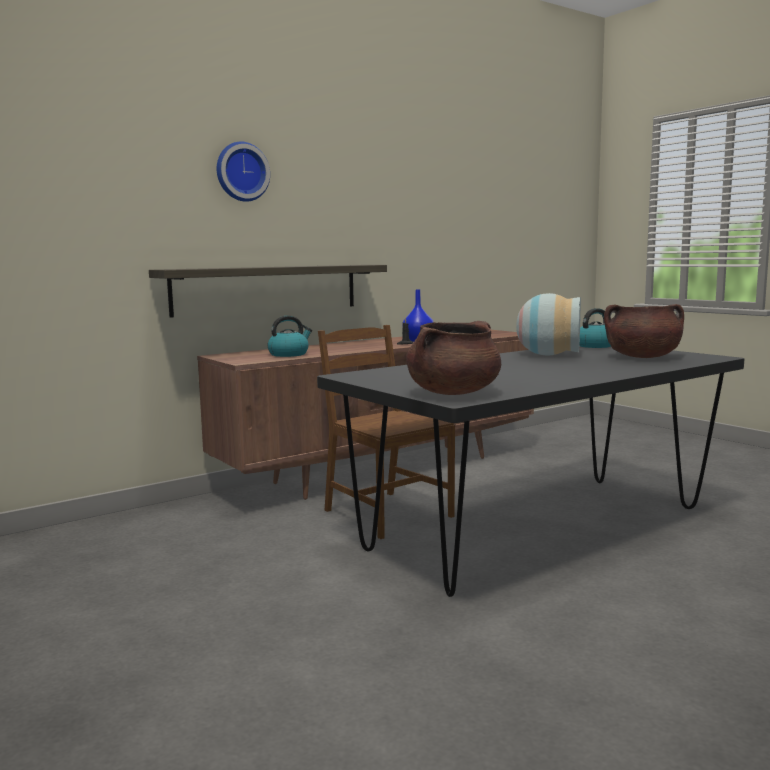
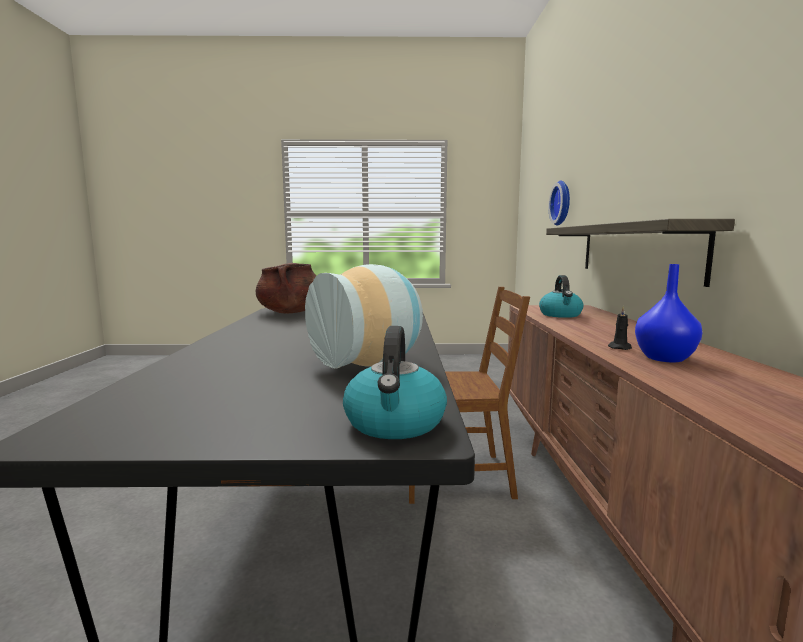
camera: 125 degrees right, 0 degrees up
wall clock [217,142,270,202] -> wall clock moved to [548,181,570,226]
brown cooking pot [604,304,684,358] -> none

